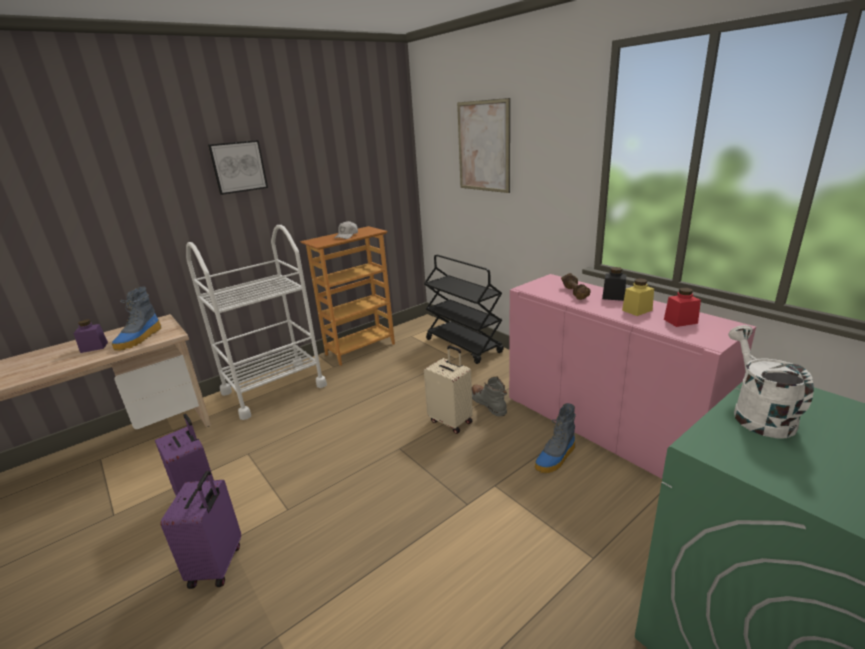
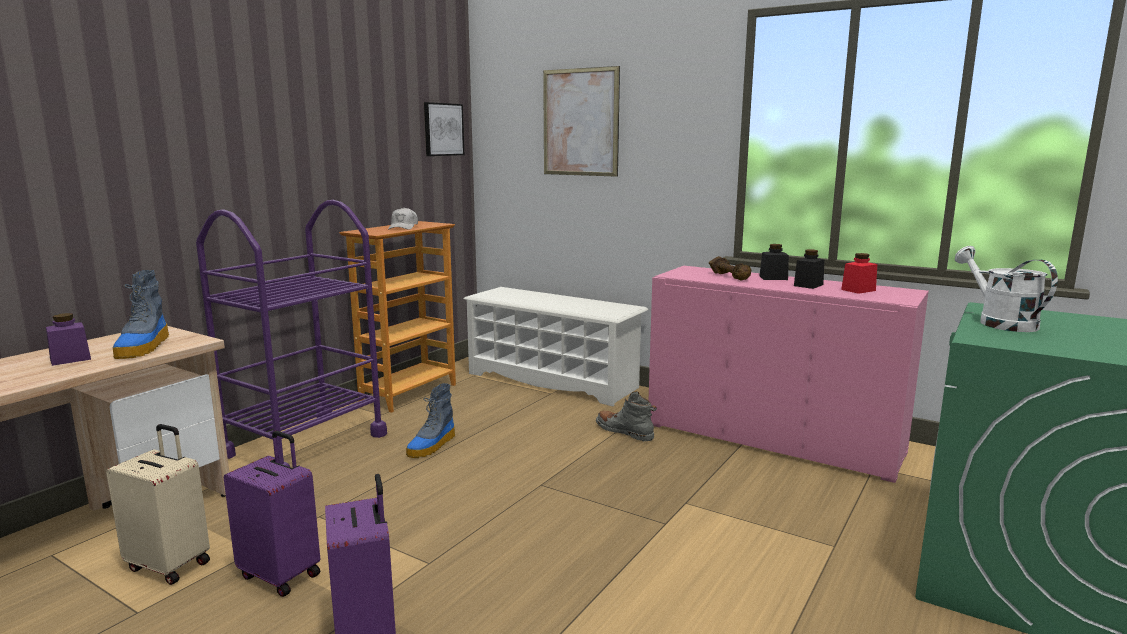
camera: 20 degrees left, 10 degrees down
white cart [186,225,327,420] -> purple cart [196,200,387,467]
picture [208,140,268,195] -> picture moved to [424,102,464,156]
black cart [424,255,504,364] -> white shoe rack [463,287,648,406]
beige suitcase [424,346,473,434] -> beige suitcase moved to [106,424,210,585]
boot [535,403,576,474] -> boot moved to [406,383,455,458]
yellow jar [622,279,654,316] -> black jar [794,249,825,289]

